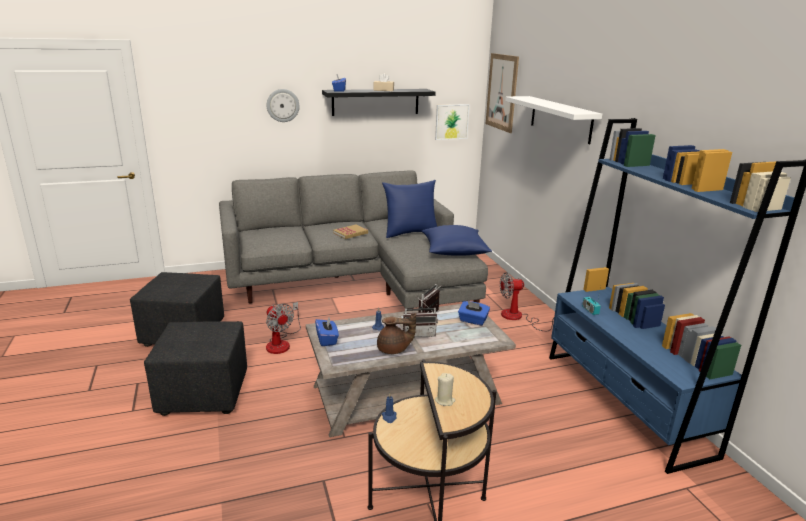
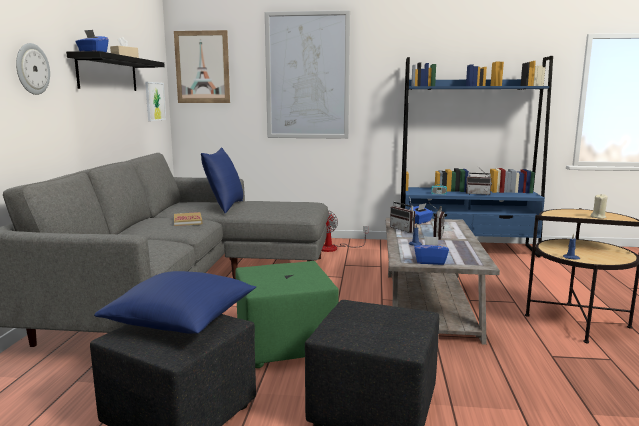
camera: 65 degrees left, 10 degrees down
fan [266,302,301,354] -> green ottoman [235,261,339,368]
brown teapot [377,313,416,354] -> none
blue pillow [422,225,492,256] -> blue pillow moved to [94,271,256,334]
white shelf [505,96,602,144] -> picture [265,10,350,139]
none -> radio [466,166,492,195]

